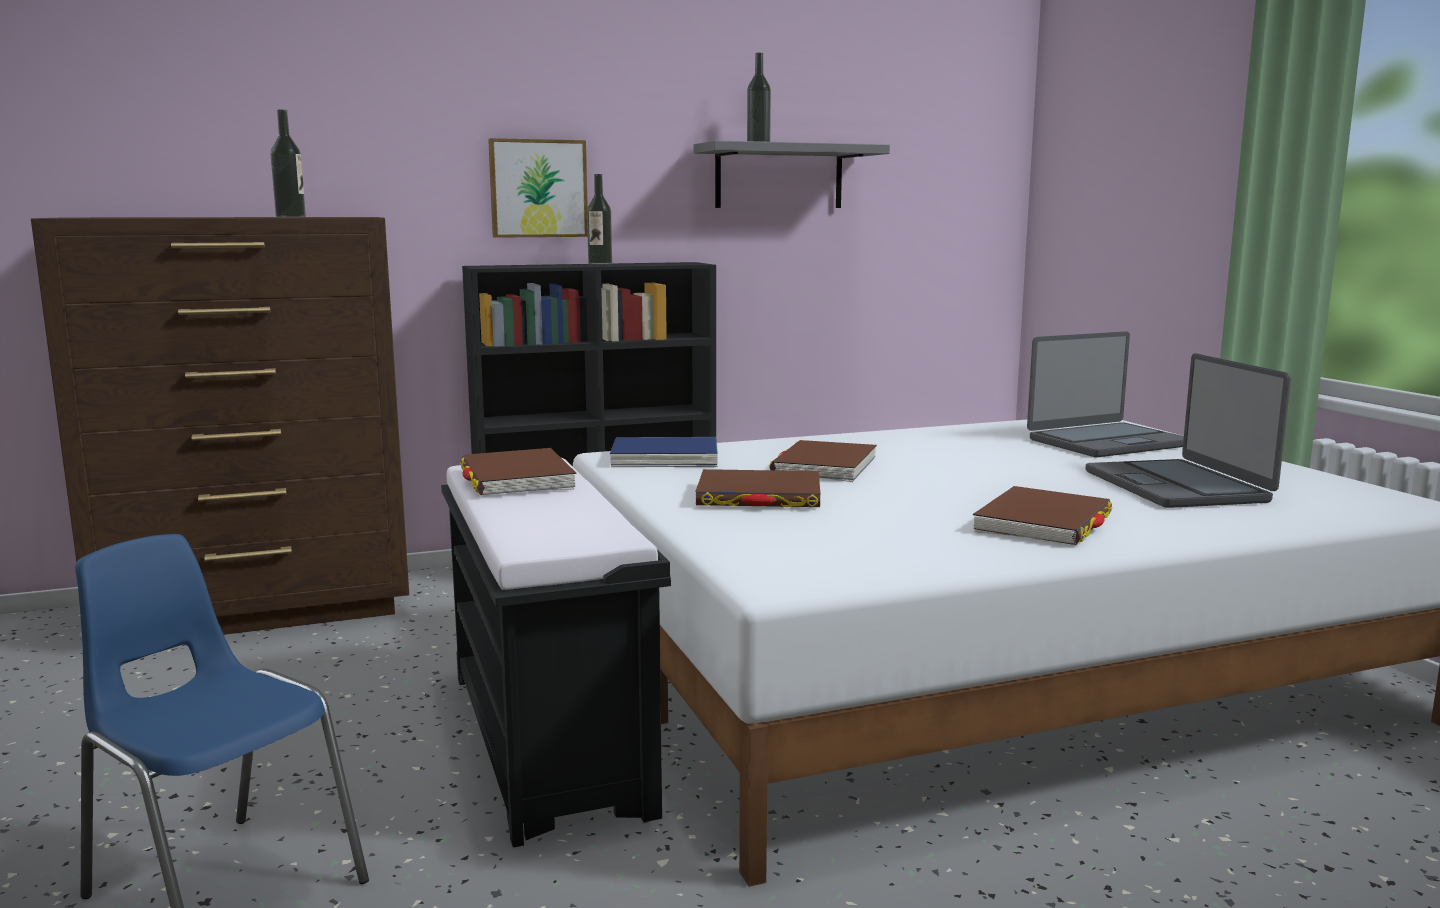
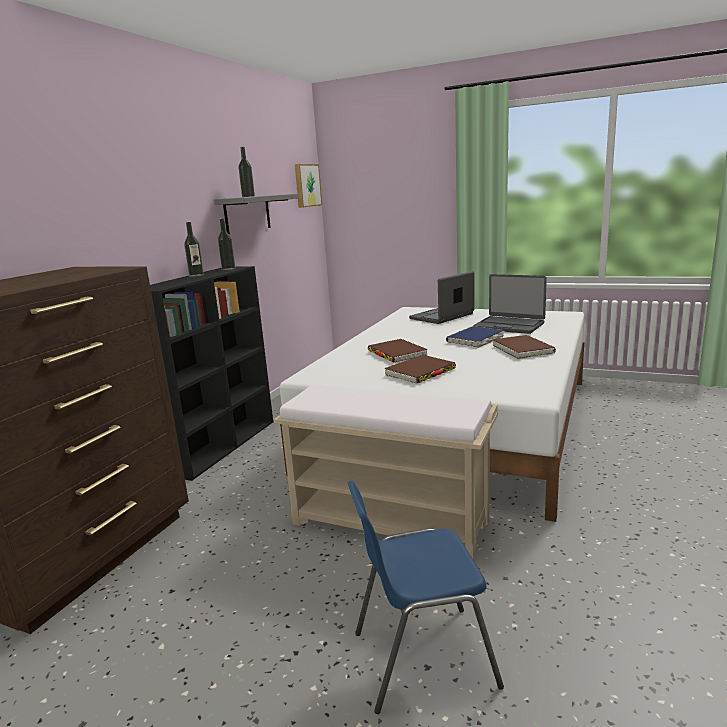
camera: 45 degrees left, 5 degrees up
bottle [271,110,306,217] -> bottle moved to [218,219,235,270]
black bench [441,458,671,847] -> beige bench [274,384,498,560]
brown book [460,448,576,495] -> none
picture [488,138,588,238] -> picture moved to [295,164,322,208]
blue book [610,437,718,467] -> blue book moved to [446,326,504,348]
laptop [1027,331,1184,457] -> laptop turned 150 degrees counterclockwise [409,271,475,324]

